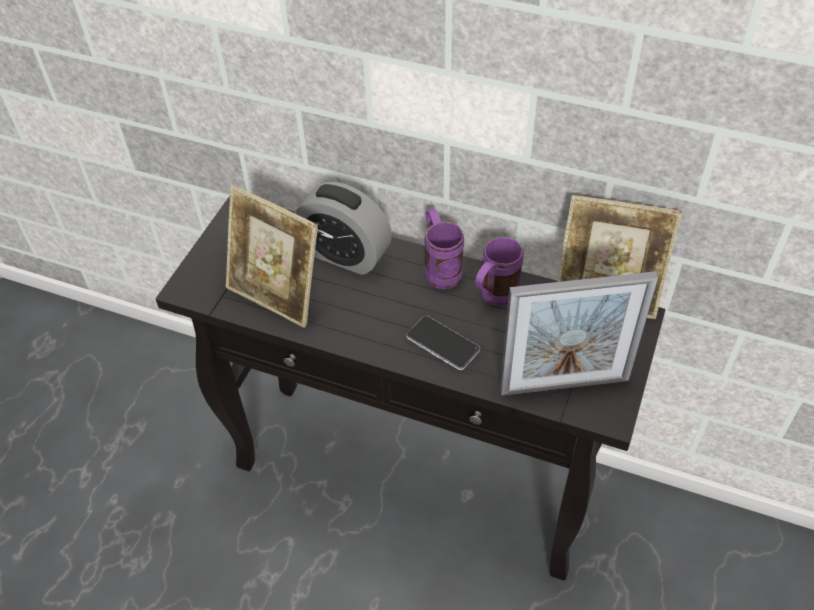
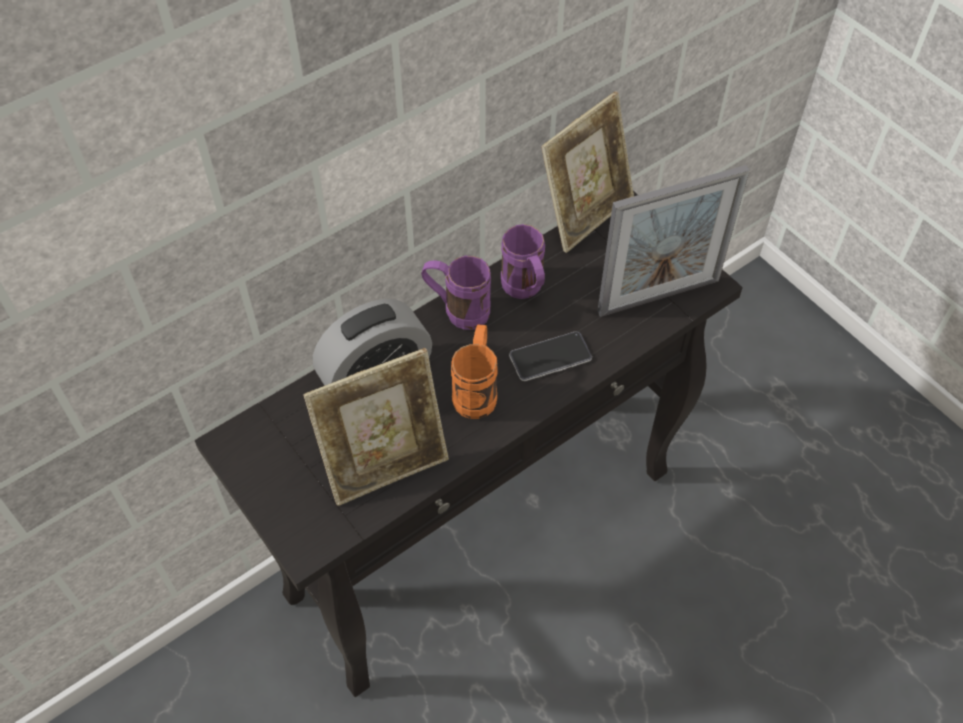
camera: 60 degrees left, 5 degrees up
picture frame [500,271,658,396] -> picture frame turned 45 degrees clockwise [597,165,750,317]
none -> orange mug [451,324,498,419]

